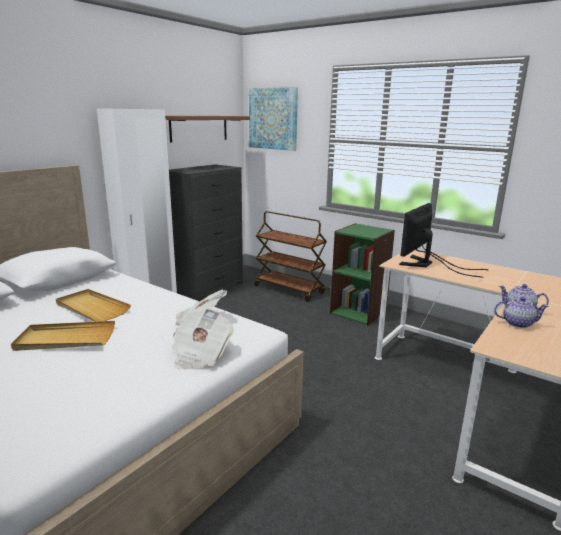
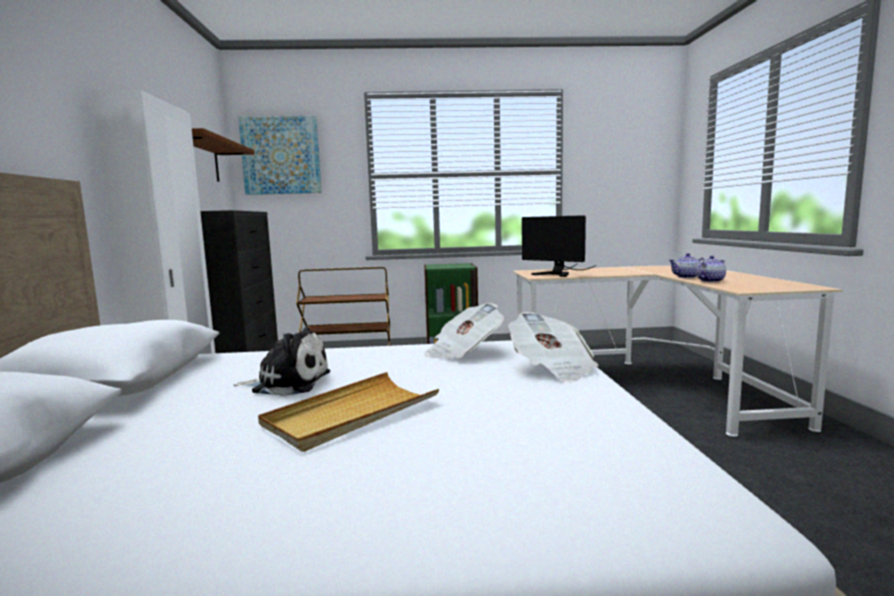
camera: 40 degrees left, 10 degrees down
beige tray [56,289,131,322] -> plush toy [234,327,330,396]
monitor [399,203,488,278] -> monitor turned 45 degrees counterclockwise [522,215,596,277]

